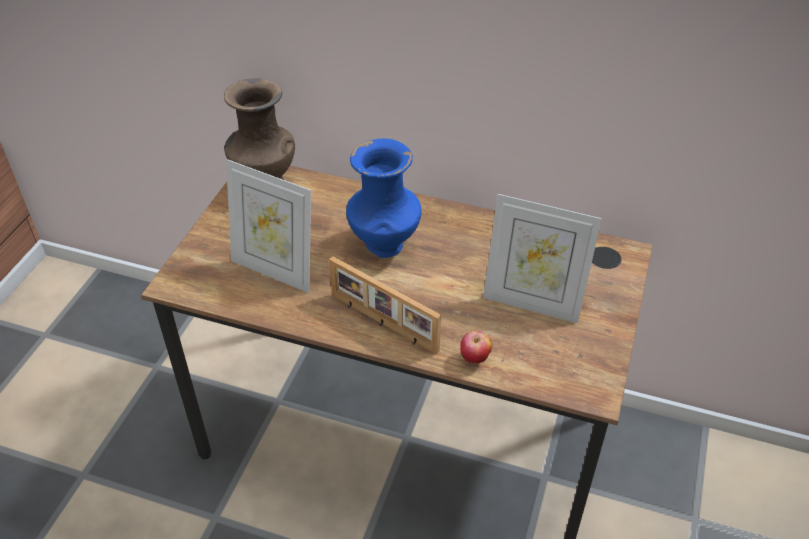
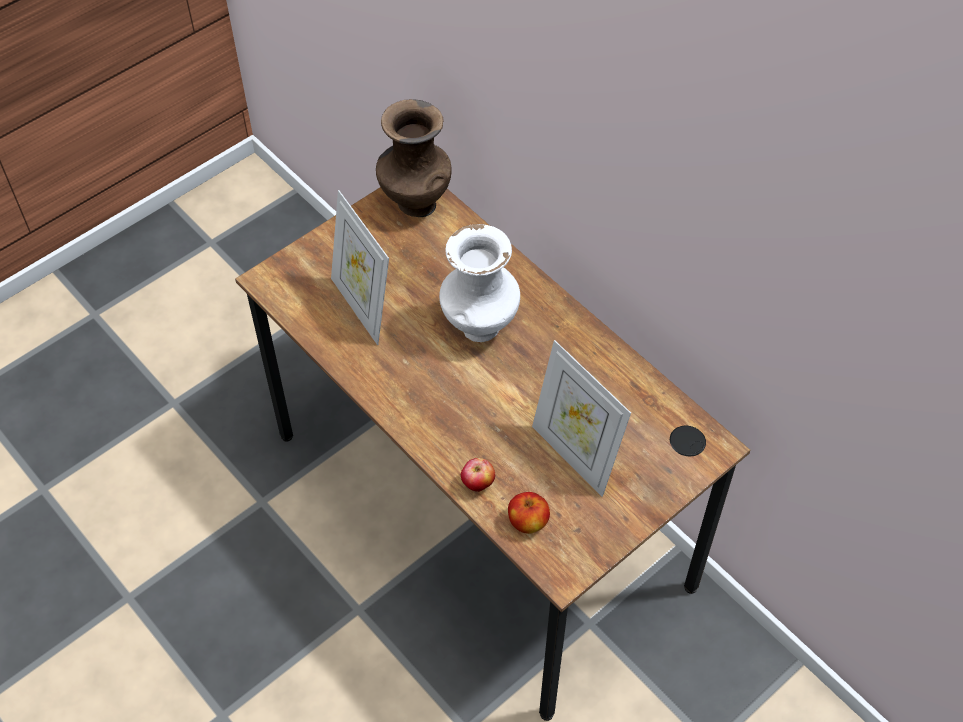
camera: 30 degrees right, 10 degrees up
picture frame [329,256,441,354] -> none
blue vase [346,139,421,258] -> white vase [439,224,520,342]
none -> apple [508,492,550,534]

